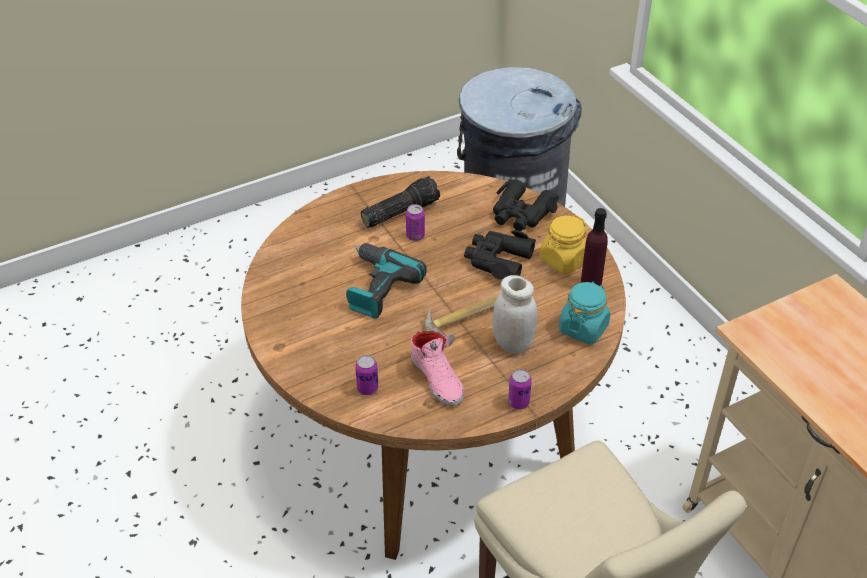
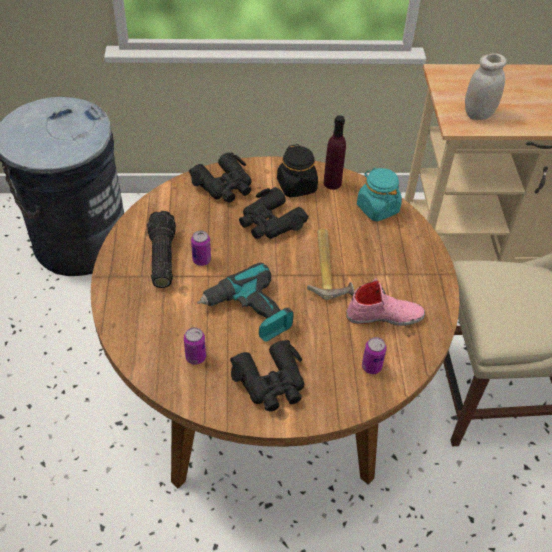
camera: 65 degrees left, 5 degrees up
white jar [493,275,538,354] -> white jar moved to [465,53,507,120]
can [508,369,532,410] -> can moved to [184,327,206,365]
yellow jar [540,215,586,274] -> black jar [277,144,318,197]
none -> black binoculars [230,340,304,412]

